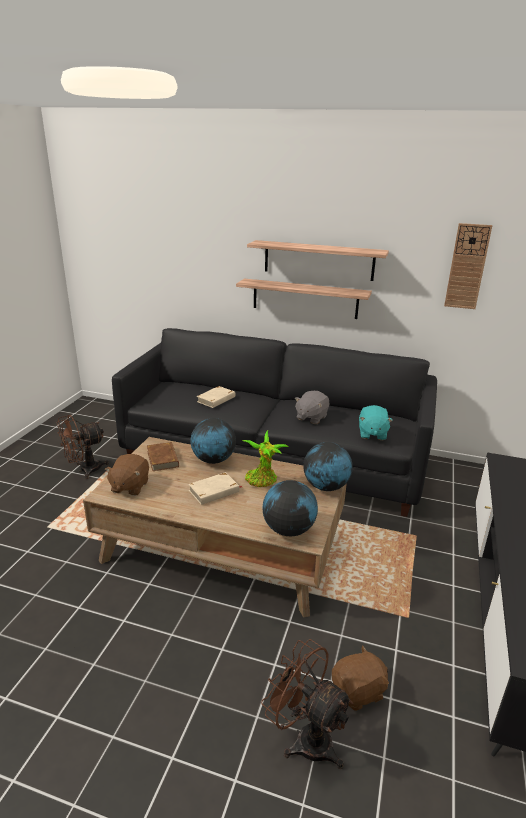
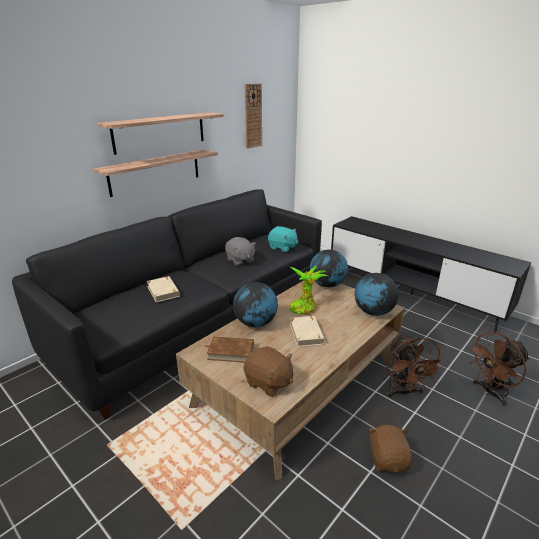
camera: 65 degrees left, 0 degrees up
brown fan [57,415,109,479] -> brown fan moved to [387,333,446,397]
brown plush toy [332,645,389,711] -> brown plush toy moved to [369,425,412,472]

